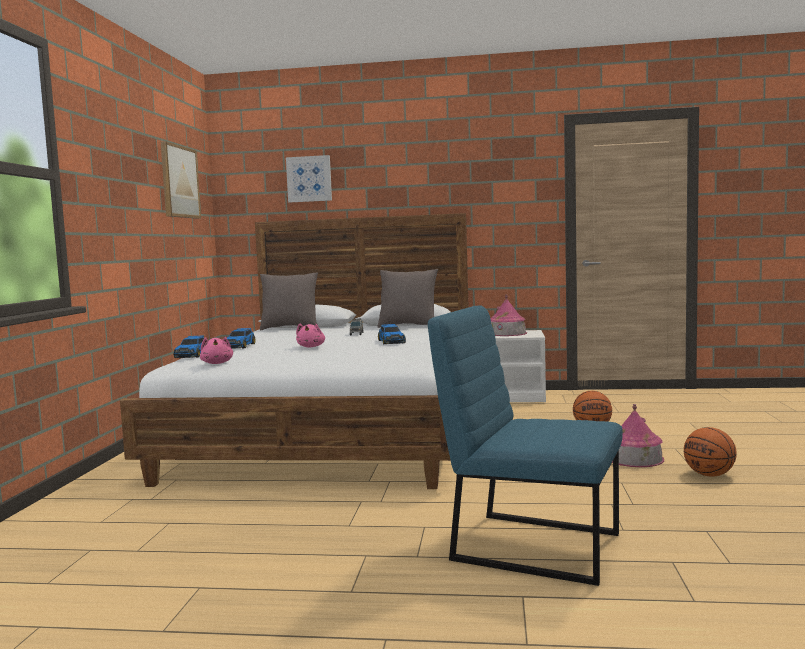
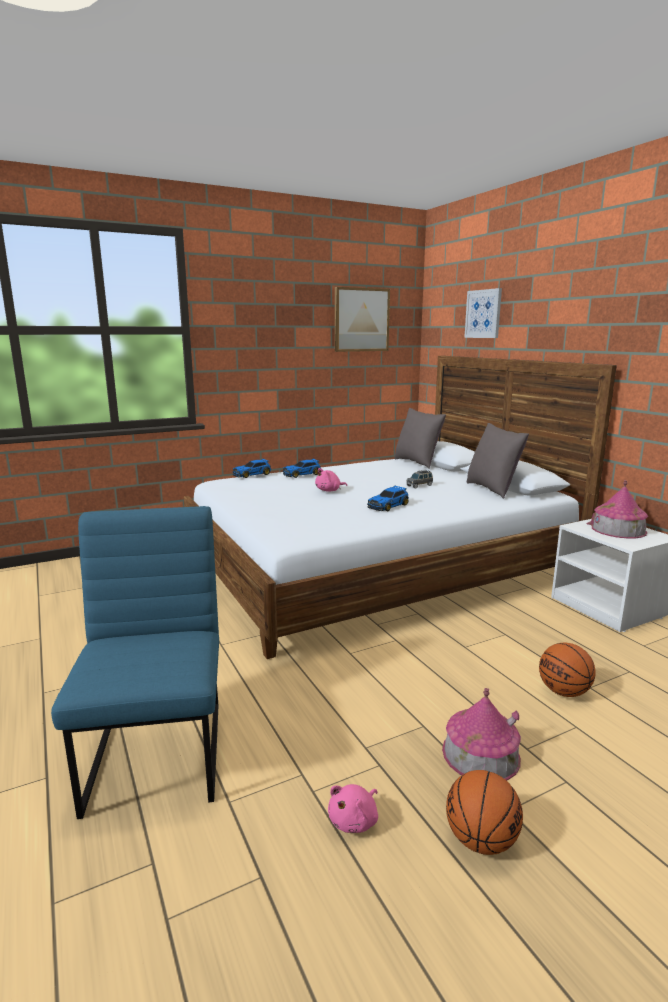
camera: 55 degrees right, 10 degrees up
pink plush toy [200,337,233,364] -> pink plush toy moved to [328,784,378,833]

